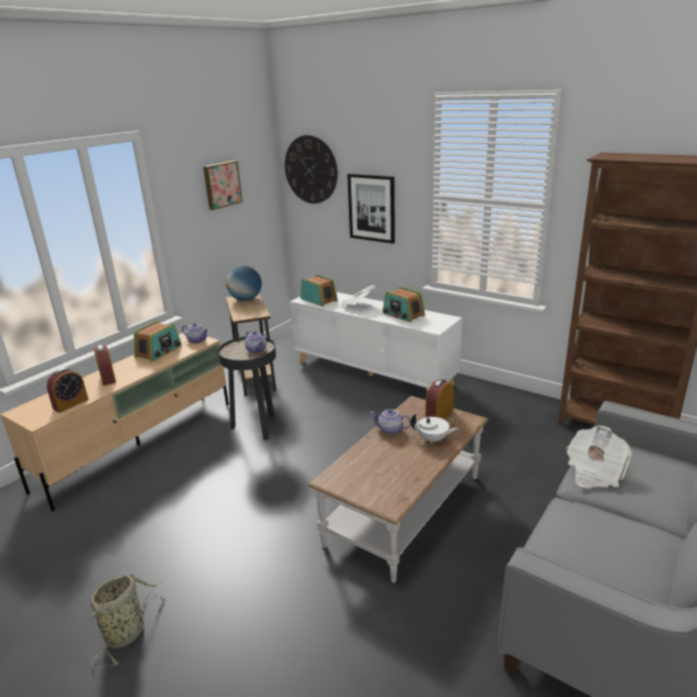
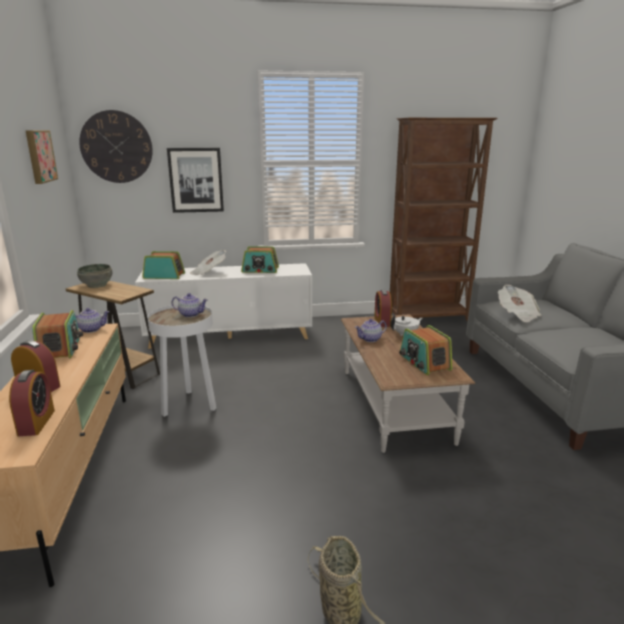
camera: 45 degrees left, 5 degrees down
black side table [218,337,276,440] -> white side table [147,304,216,417]
globe [226,266,262,301] -> grey bowl [77,264,112,288]
none -> radio [399,325,452,375]

